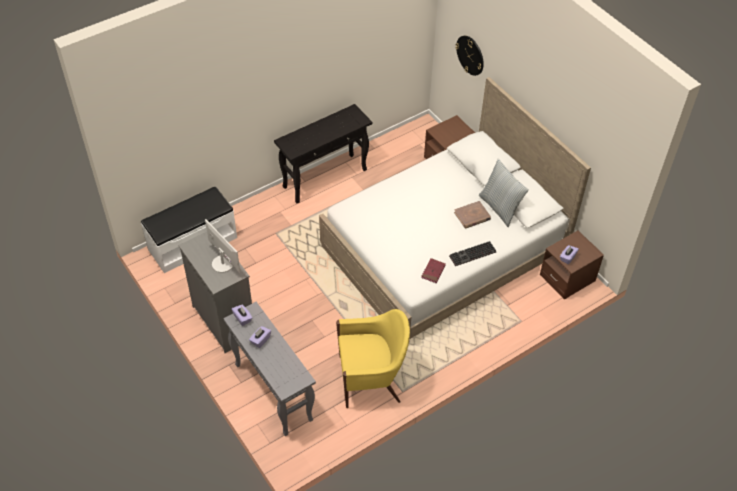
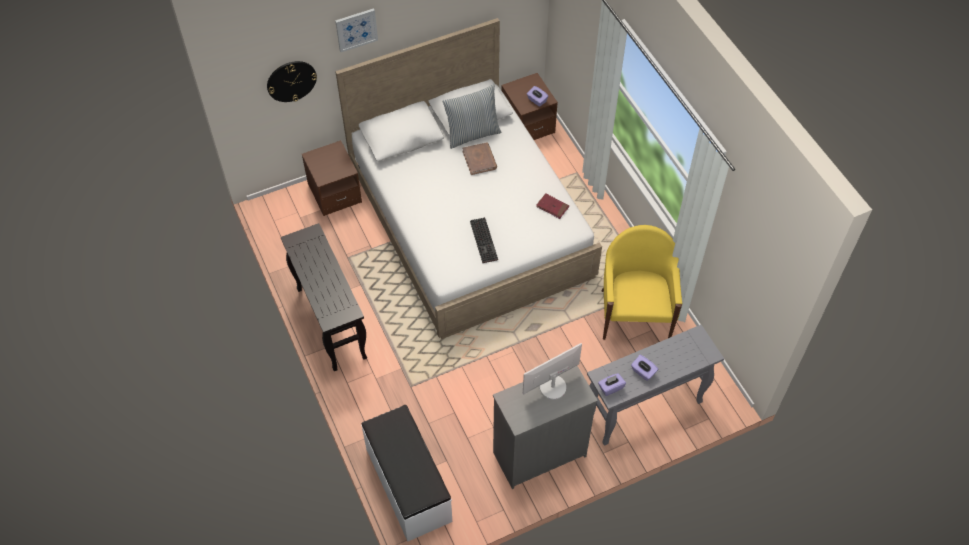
camera: 80 degrees left, 5 degrees up
keyboard [449,241,496,266] -> keyboard moved to [470,217,498,263]
none -> picture [335,8,378,52]

